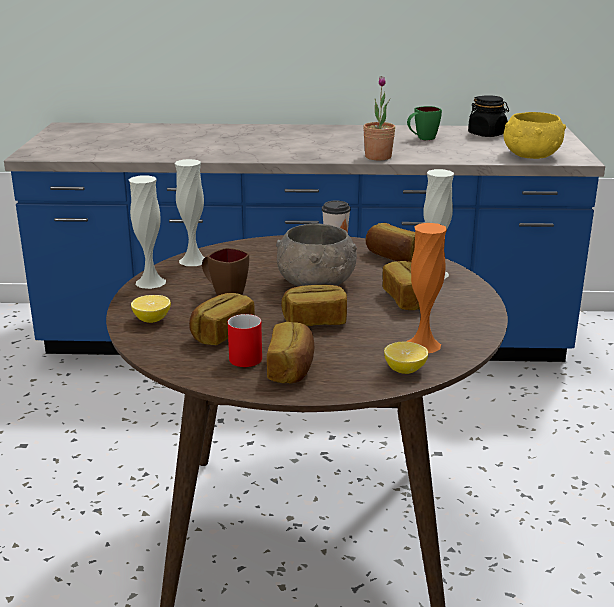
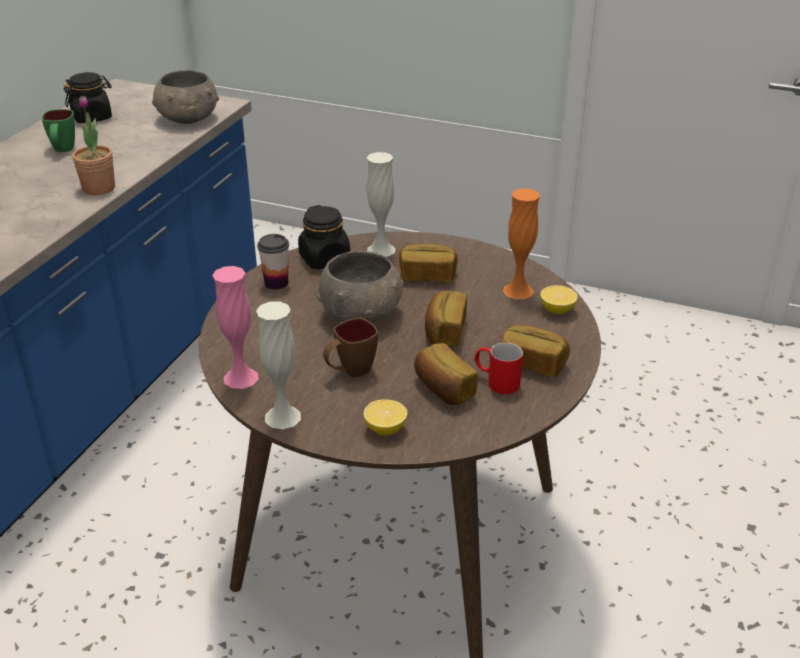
camera: 70 degrees left, 10 degrees up
white vase [174,159,205,266] -> pink vase [212,266,259,389]
bread [365,223,415,262] -> black jar [298,205,350,270]
yellow bowl [503,112,566,159] -> grey bowl [152,70,219,124]

